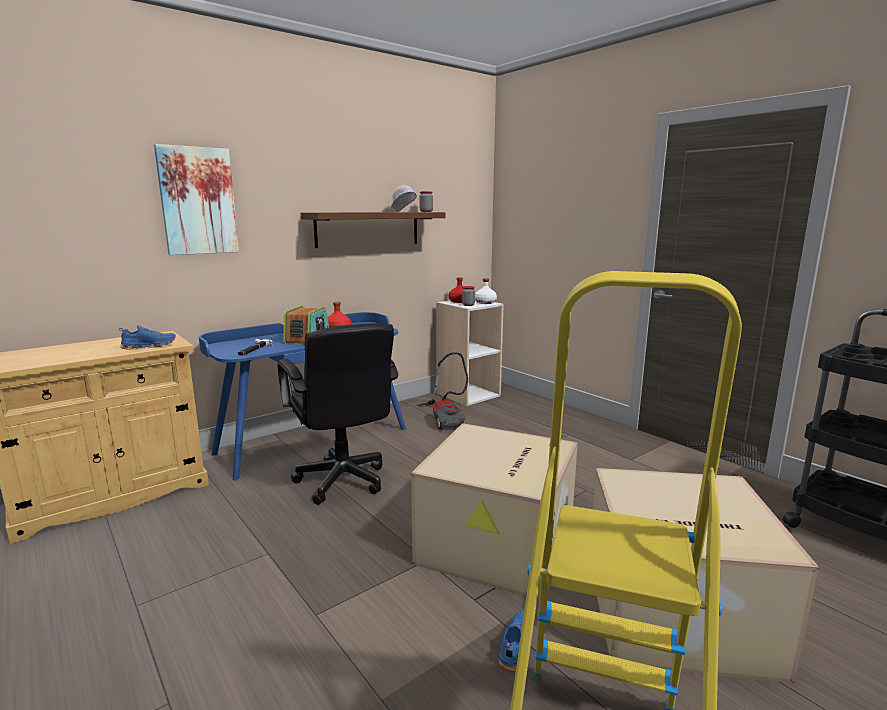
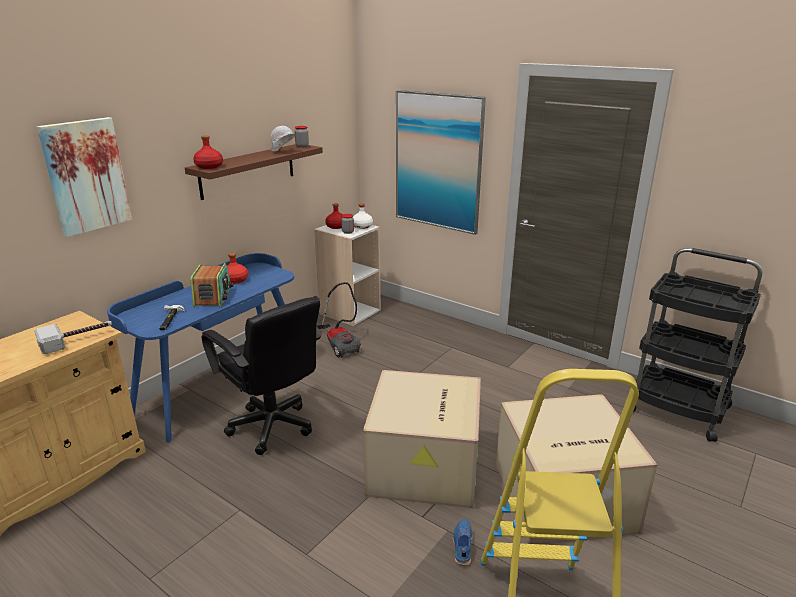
camera: 15 degrees left, 10 degrees up
blue shoe [119,325,176,349] -> hammer [34,321,112,354]
none -> red bottle [193,135,223,169]
none -> picture [396,90,486,235]

